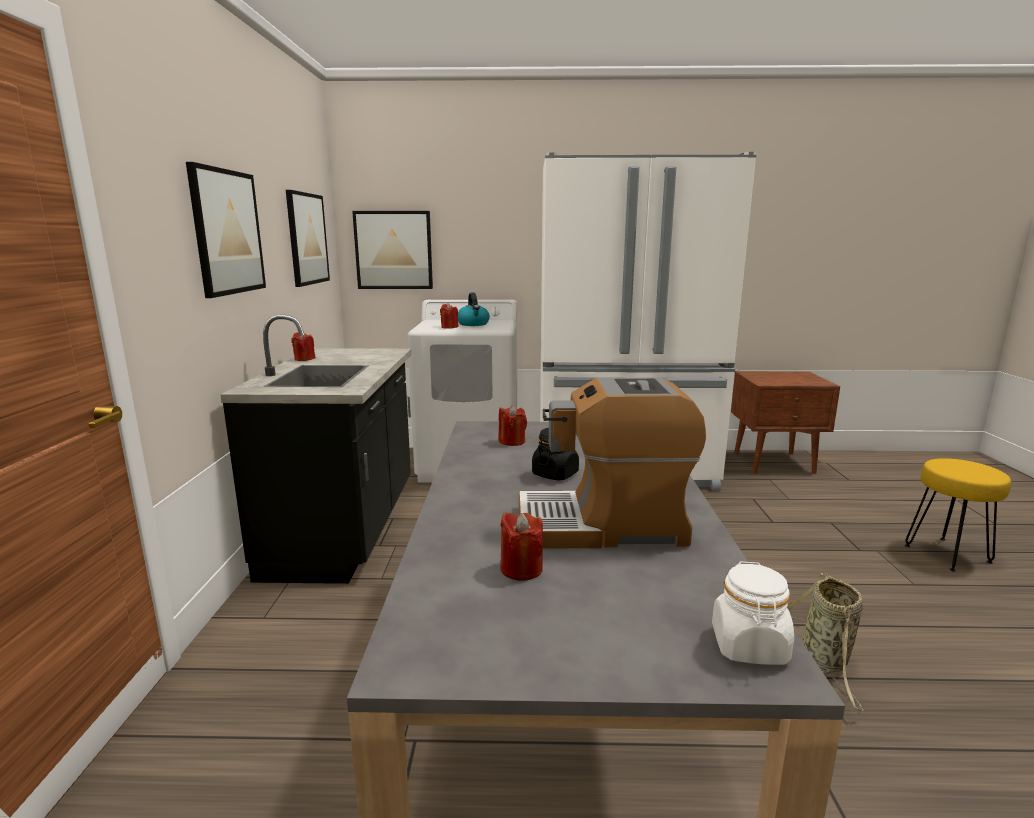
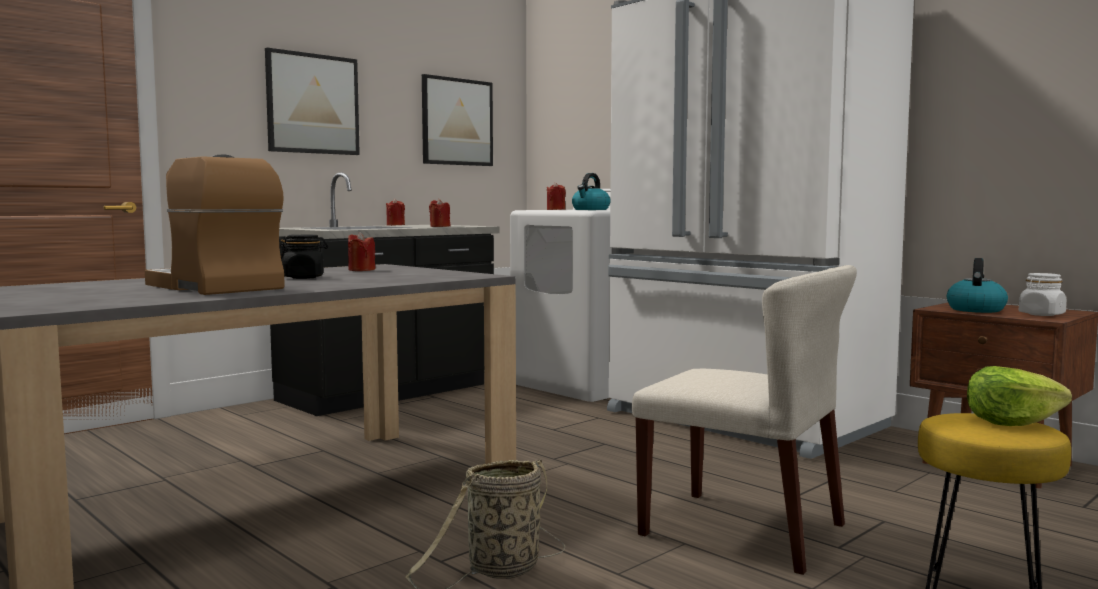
camera: 45 degrees right, 10 degrees down
picture [352,211,433,289] -> none
red candle [500,512,543,581] -> red candle moved to [429,198,450,227]
white jar [712,561,794,665] -> white jar moved to [1019,273,1066,316]
none -> beige chair [632,265,857,575]
none -> kettle [947,258,1008,313]
none -> lettuce [967,366,1072,426]

